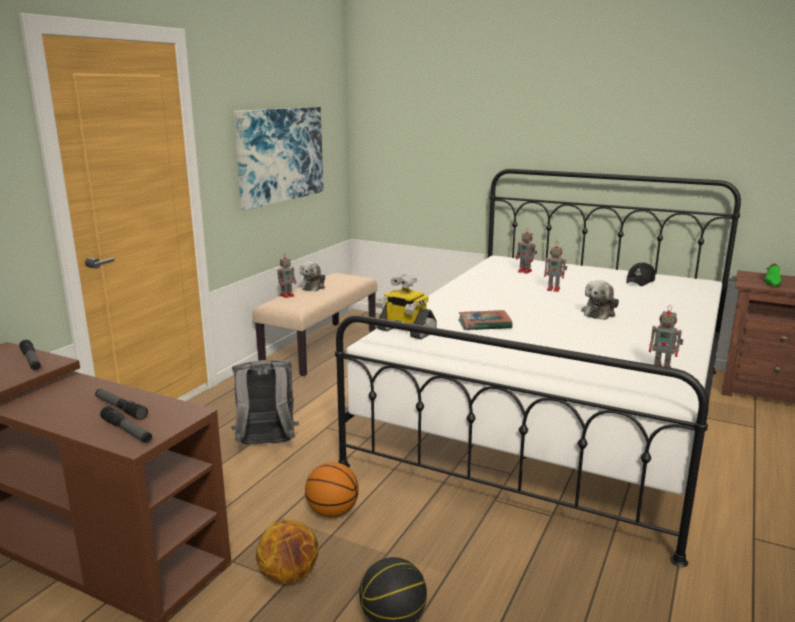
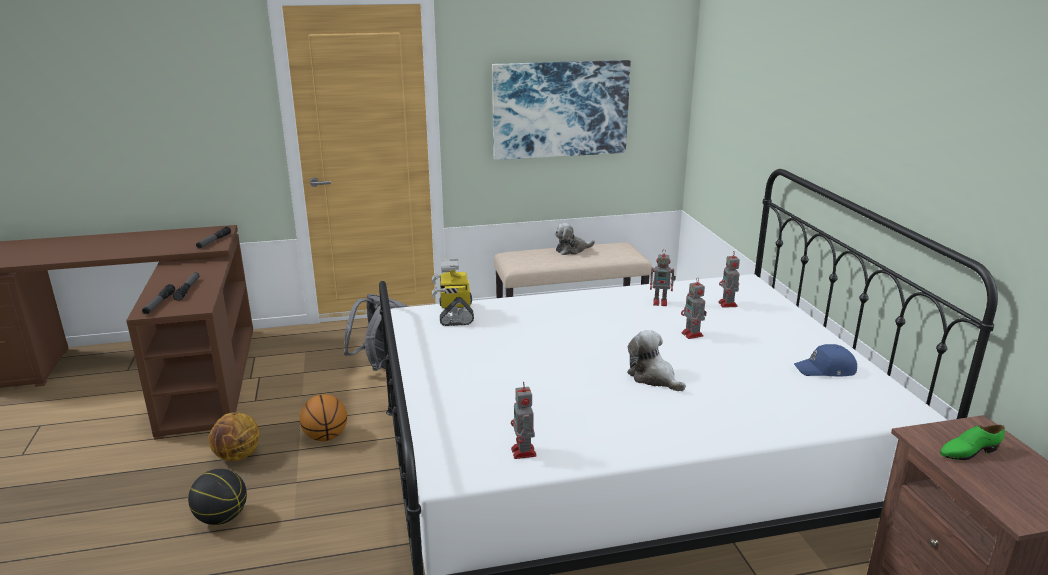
camera: 50 degrees right, 5 degrees up
toy robot [277,256,296,298] -> toy robot moved to [650,249,676,306]
book [458,310,512,330] -> none
plush toy [581,280,619,320] -> plush toy turned 60 degrees clockwise [627,330,686,391]
black cap [626,262,655,286] -> blue cap [794,344,857,377]

